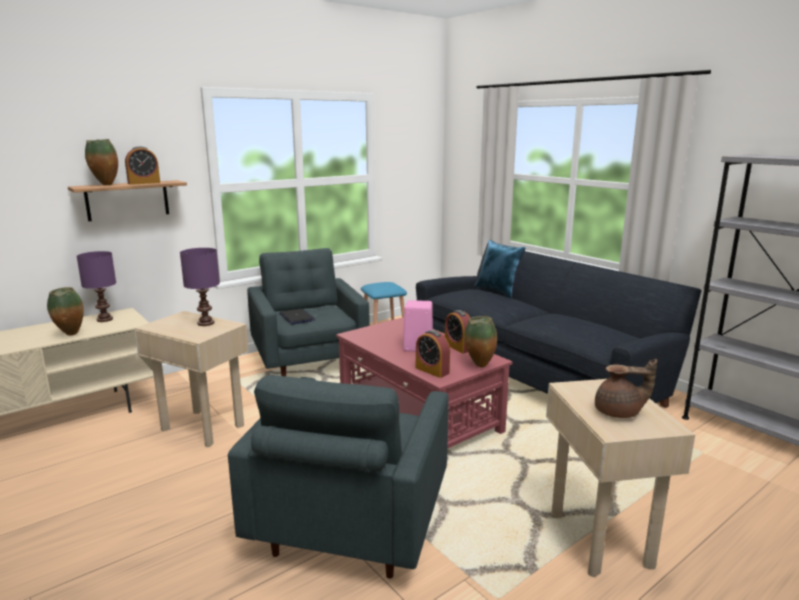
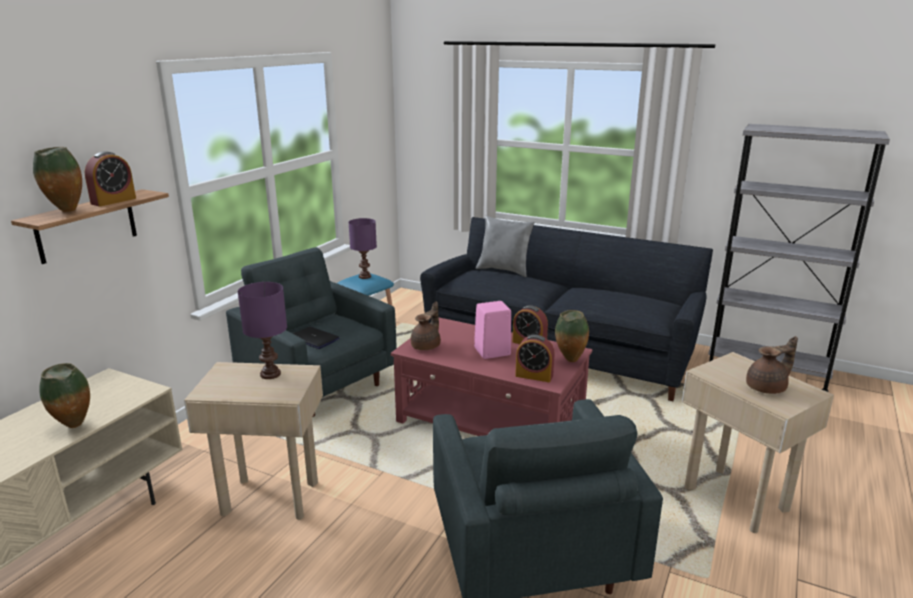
camera: 25 degrees left, 5 degrees up
purple table lamp [77,251,116,322] -> purple table lamp moved to [348,218,377,279]
blue pillow [474,240,526,298] -> grey pillow [476,216,535,277]
none -> brown teapot [411,302,441,350]

